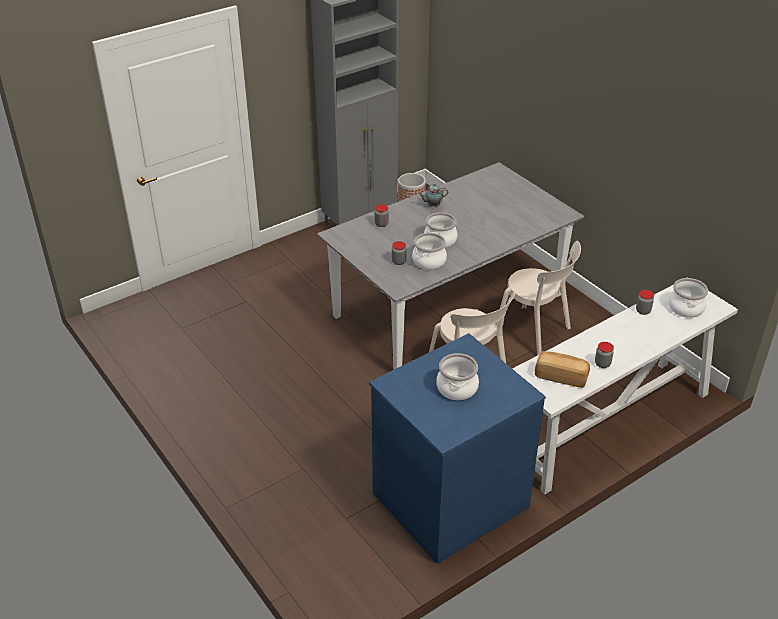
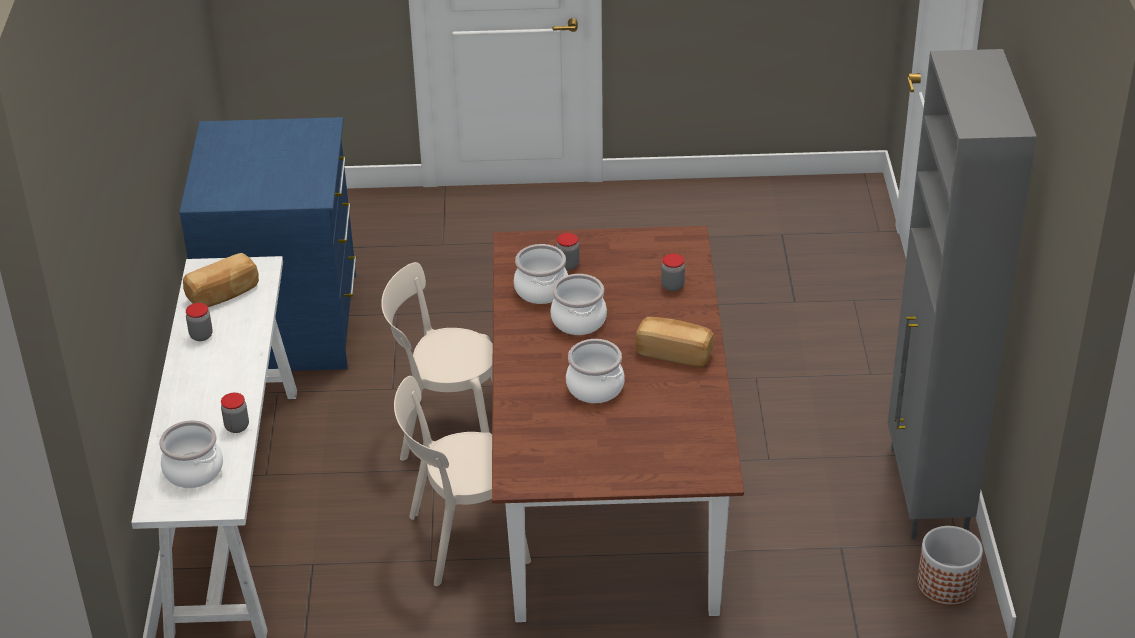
camera: 125 degrees right, 0 degrees up
grey dining table [317,162,584,370] -> brown dining table [492,226,744,622]
teapot [419,183,449,207] -> bread [635,317,714,368]
cooking pot [436,353,479,400] -> cooking pot moved to [566,339,625,403]

